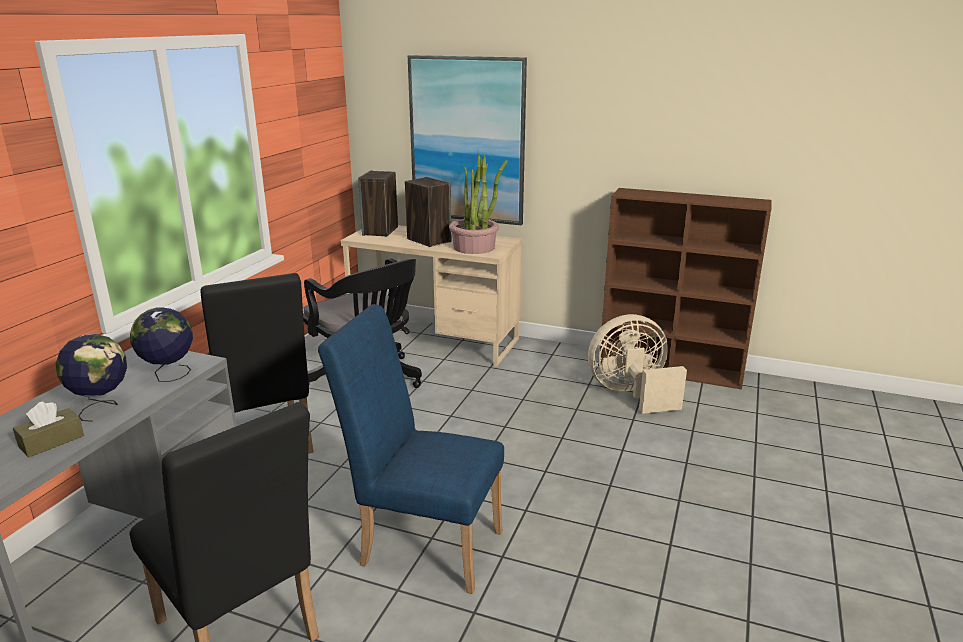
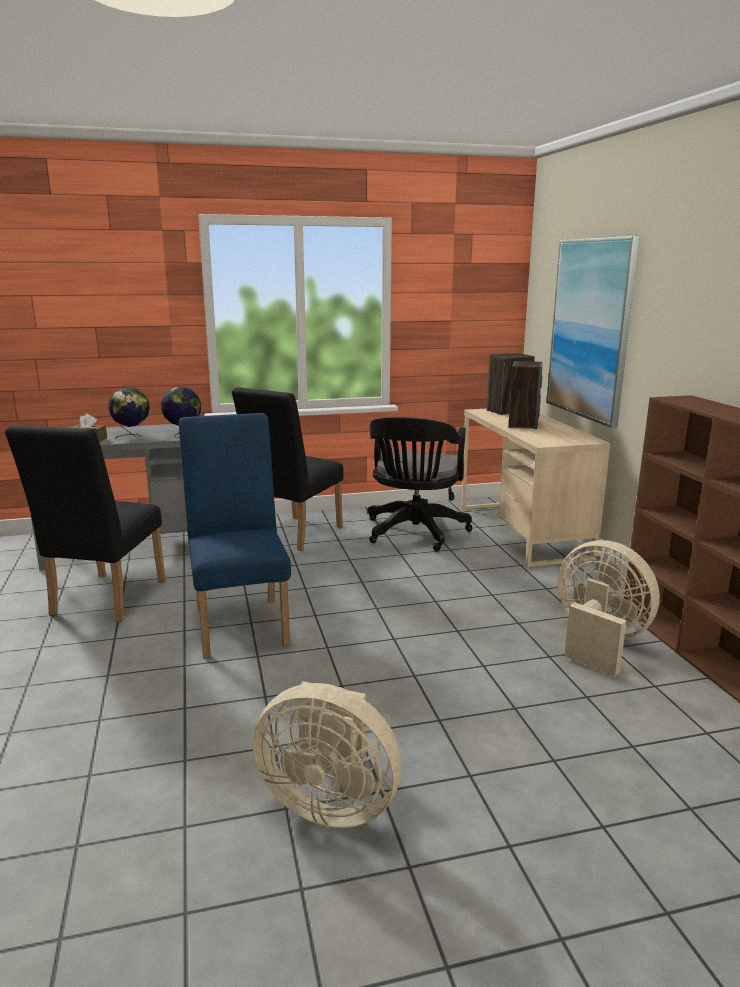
camera: 55 degrees right, 5 degrees down
potted plant [449,154,508,254] -> none
none -> beige fan [253,681,402,828]

